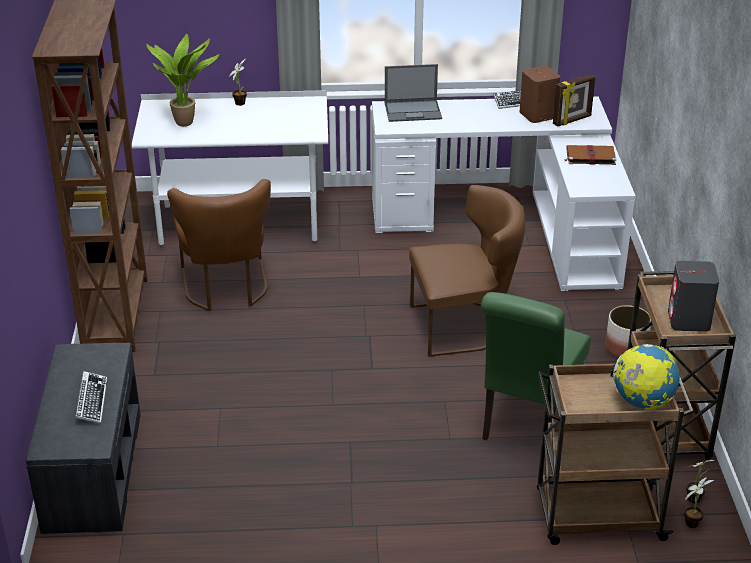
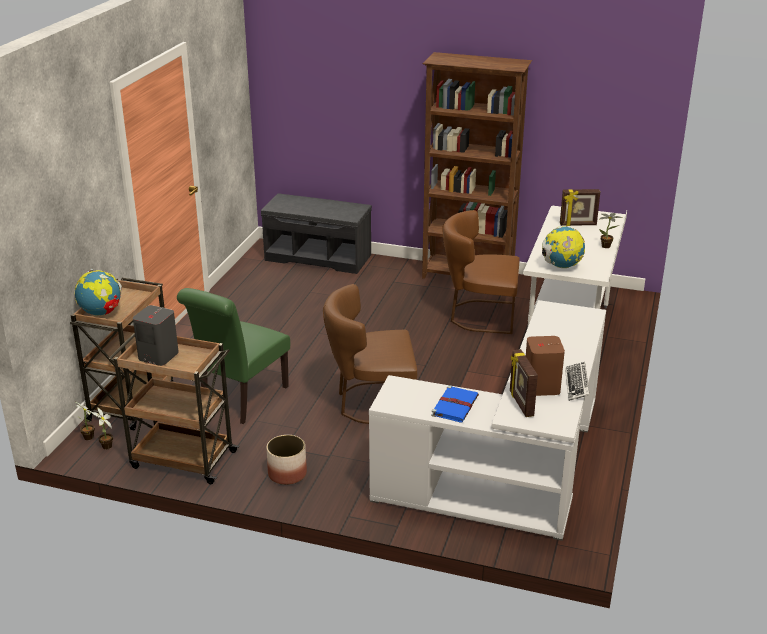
camera: 110 degrees right, 5 degrees down
keyboard [75,371,107,424] -> none
potted plant [146,34,219,127] -> picture frame [560,189,600,226]
laptop [385,64,442,122] -> none
brown chair [409,185,525,357] -> brown chair turned 75 degrees clockwise [323,284,417,424]
green chair [481,292,591,455] -> green chair turned 105 degrees counterclockwise [177,288,290,424]
brown book [565,145,616,165] -> blue book [431,385,479,422]
none -> globe [542,226,585,268]

